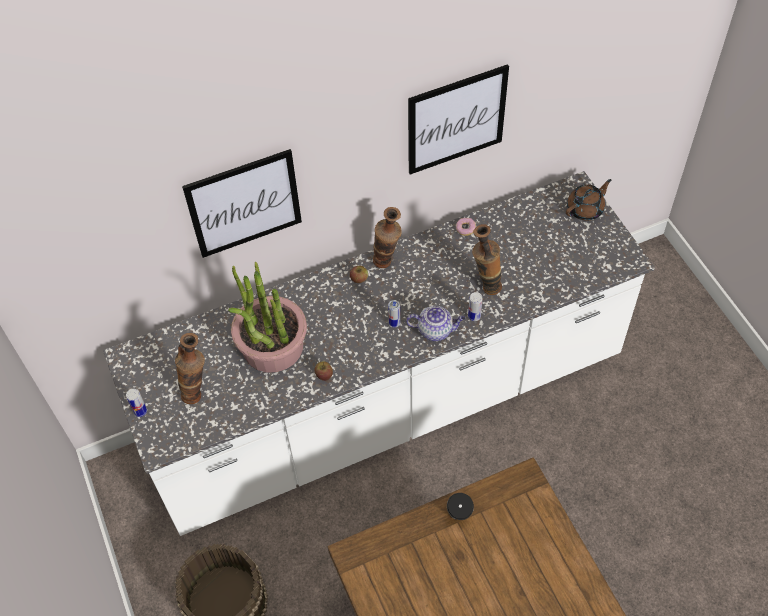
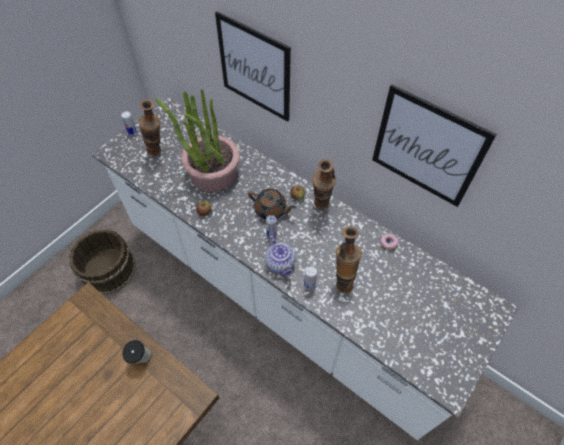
camera: 60 degrees right, 0 degrees up
brown teapot [566,179,612,220] -> brown teapot moved to [248,189,296,219]

